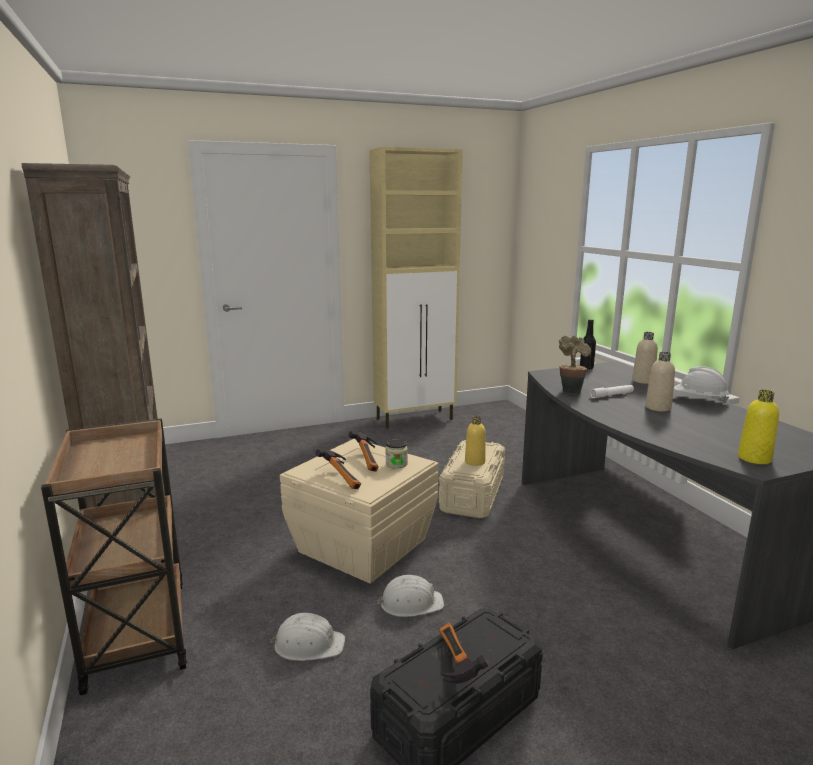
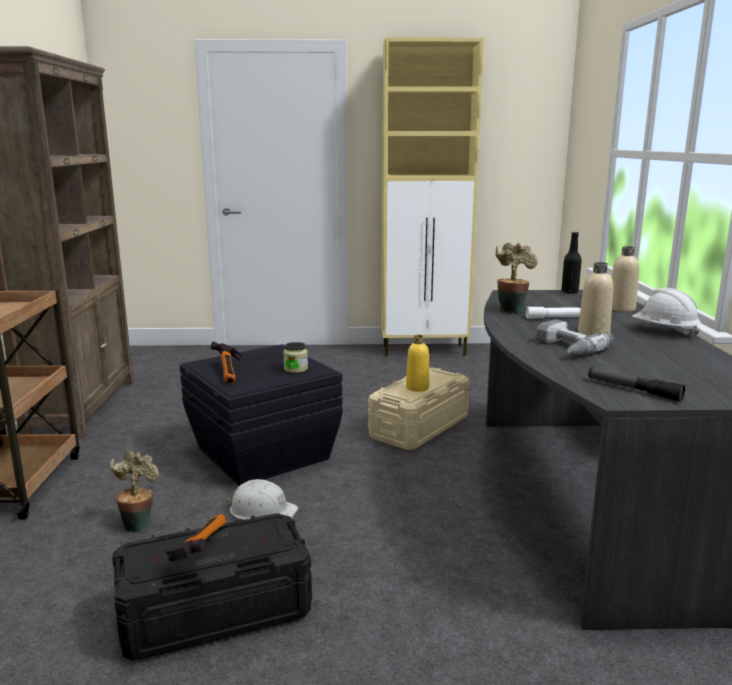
camera: 20 degrees right, 0 degrees up
white hard hat [269,613,345,661] -> potted plant [109,451,159,533]
beige storage box [280,439,439,584] -> black storage box [180,344,343,486]
hammer [349,431,379,472] -> none
yellow bottle [738,390,779,464] -> flashlight [588,367,685,402]
none -> power drill [536,320,614,355]

